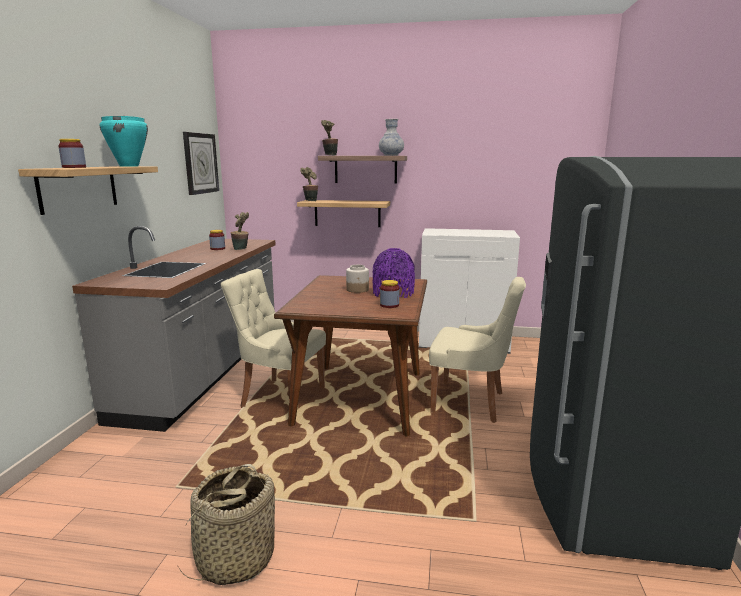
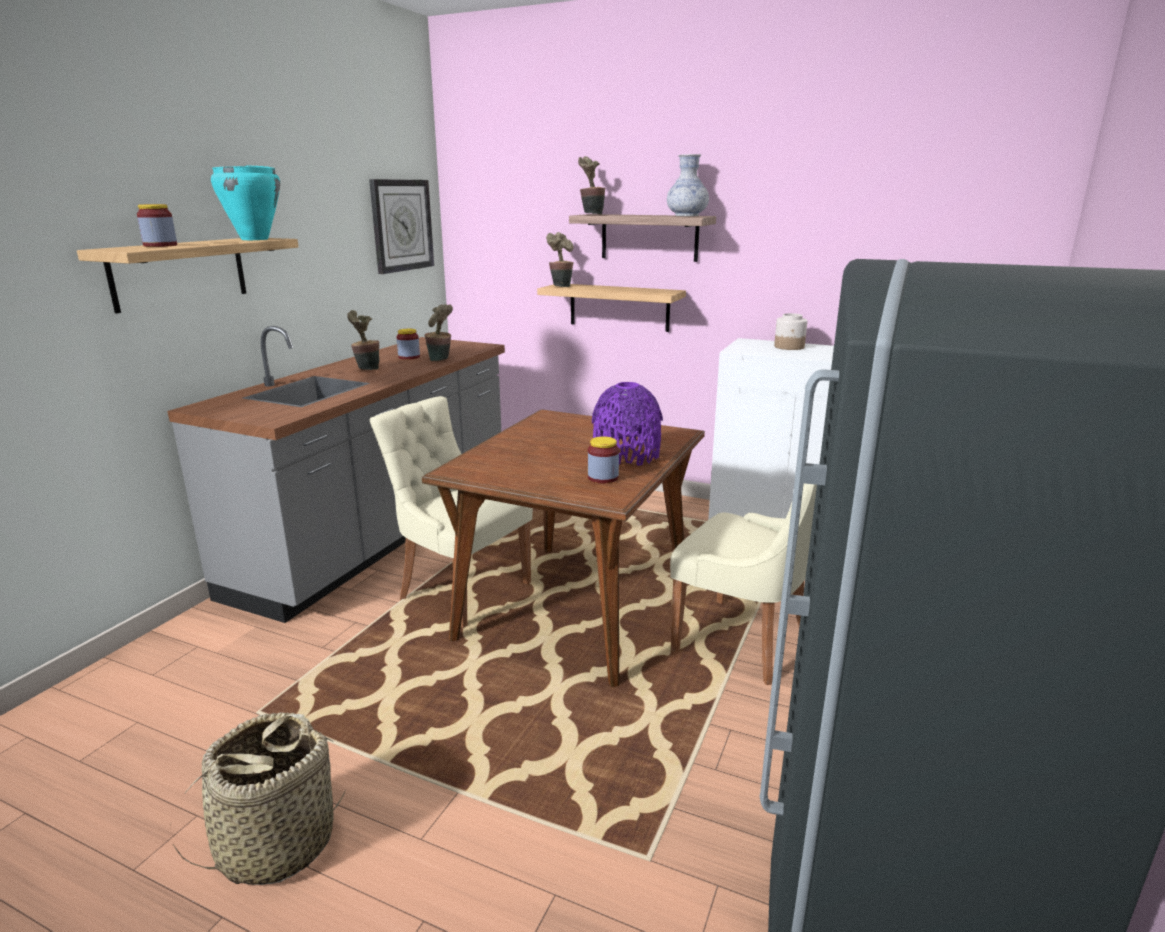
camera: 15 degrees right, 5 degrees up
jar [346,265,369,293] -> jar moved to [774,313,807,350]
none -> potted plant [347,310,379,370]

